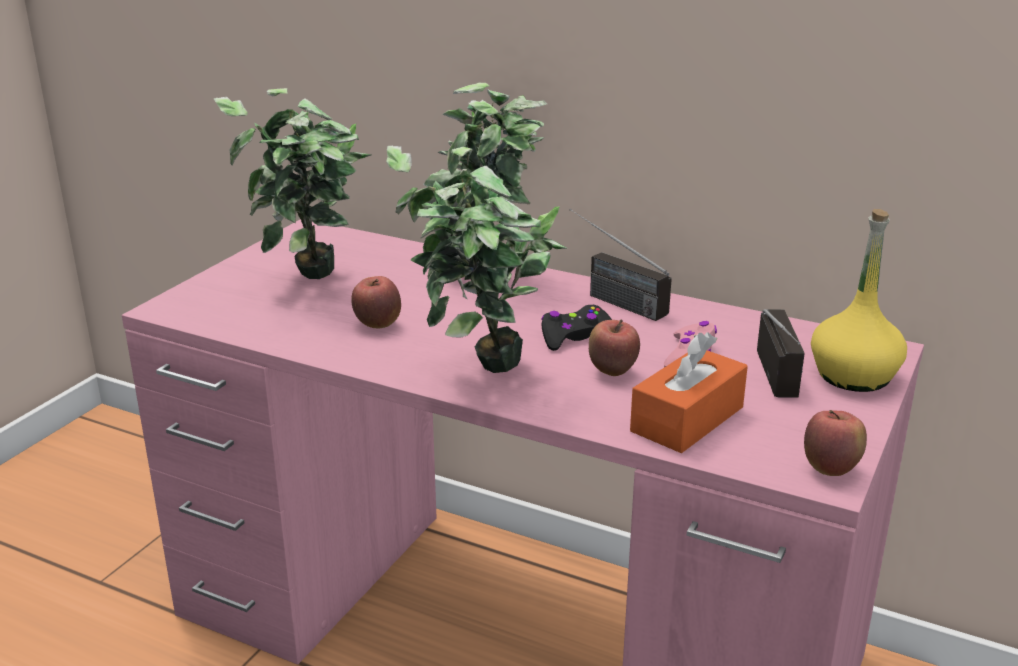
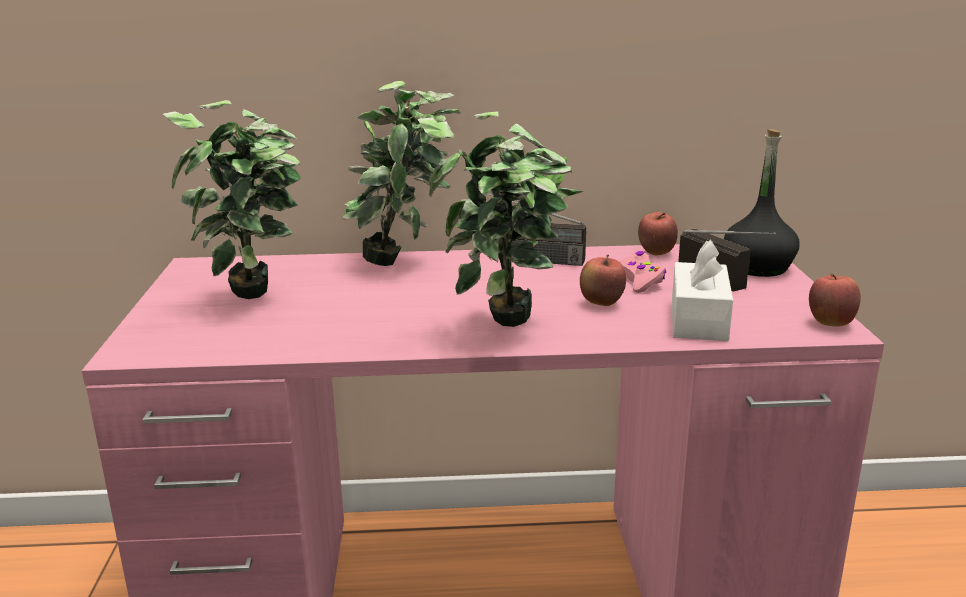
camera: 30 degrees left, 5 degrees down
apple [351,276,401,328] -> apple moved to [638,212,678,255]
black game controller [542,305,612,351] -> none
orange tissue box [630,332,748,453] -> white tissue box [672,240,733,341]
yellow bottle [811,209,907,392] -> black bottle [724,129,800,277]

